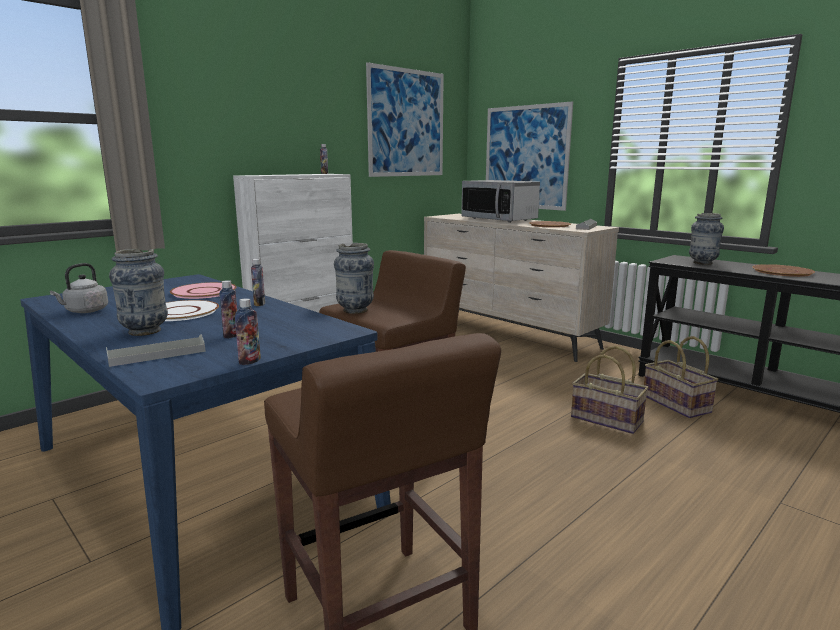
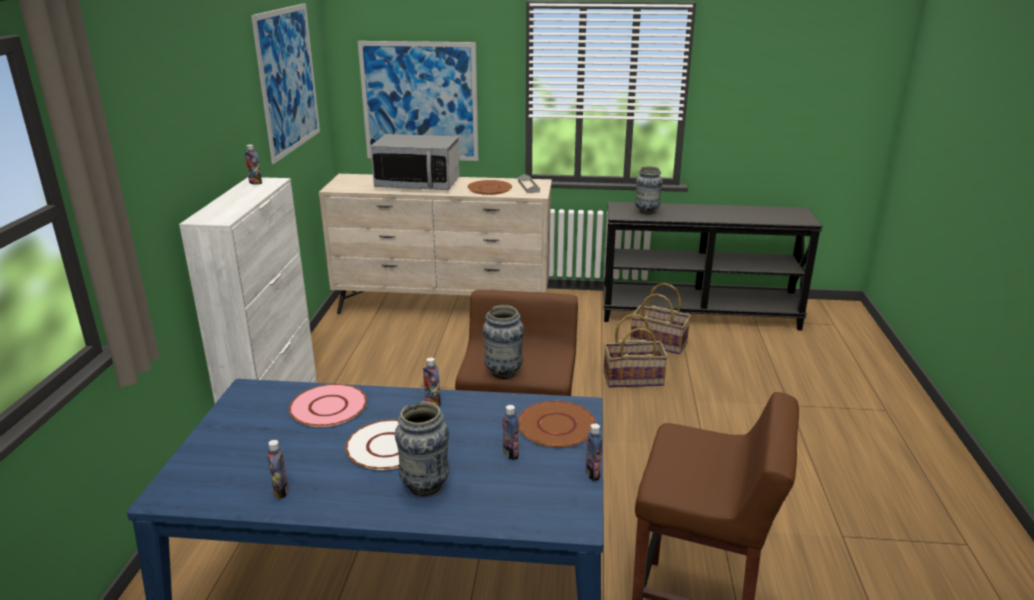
camera: 40 degrees left, 10 degrees up
grey kettle [50,263,108,313] -> bottle [267,440,289,499]
grey tray [106,334,206,367] -> none
brown plate [753,264,815,277] -> brown plate moved to [518,401,596,447]

